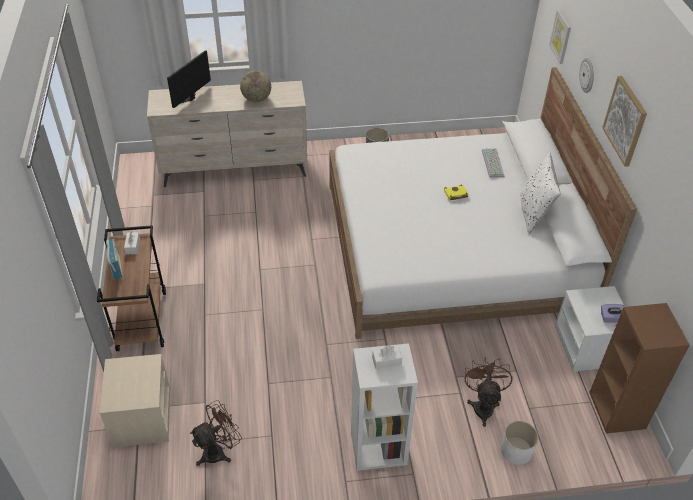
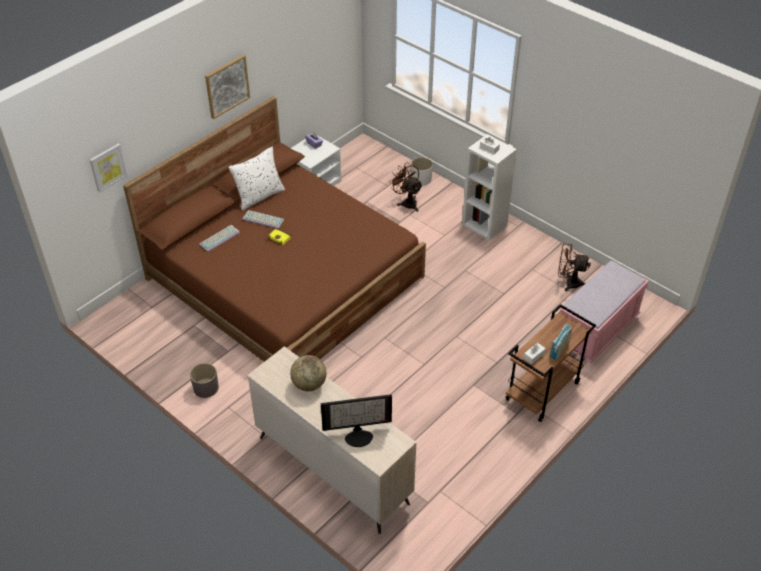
camera: 130 degrees left, 0 degrees up
beige nightstand [100,354,170,447] -> pink bench [560,261,649,363]
white bed [329,67,637,339] -> brown bed [123,96,426,362]
brown fan [465,357,512,427] -> brown fan turned 90 degrees clockwise [389,162,423,212]
wall clock [579,58,594,93] -> none
brown bookcase [589,303,689,434] -> none
none -> keyboard [242,210,284,229]

